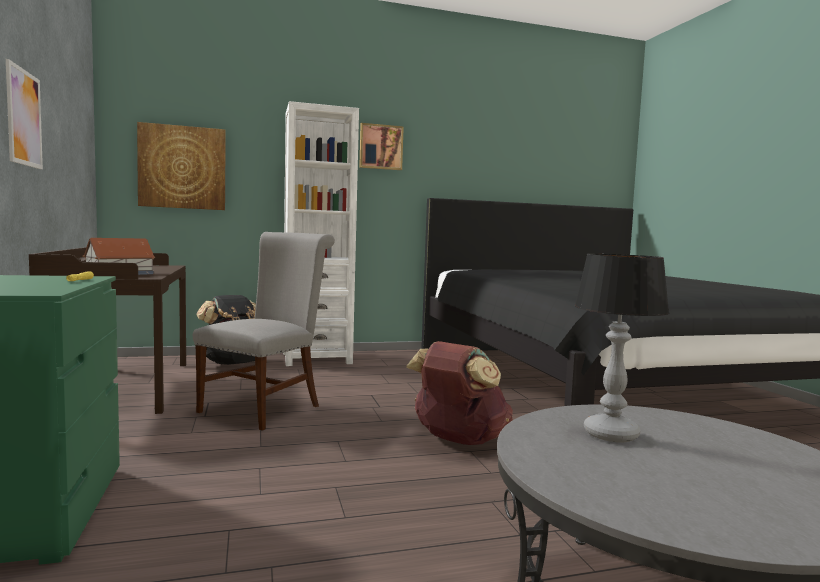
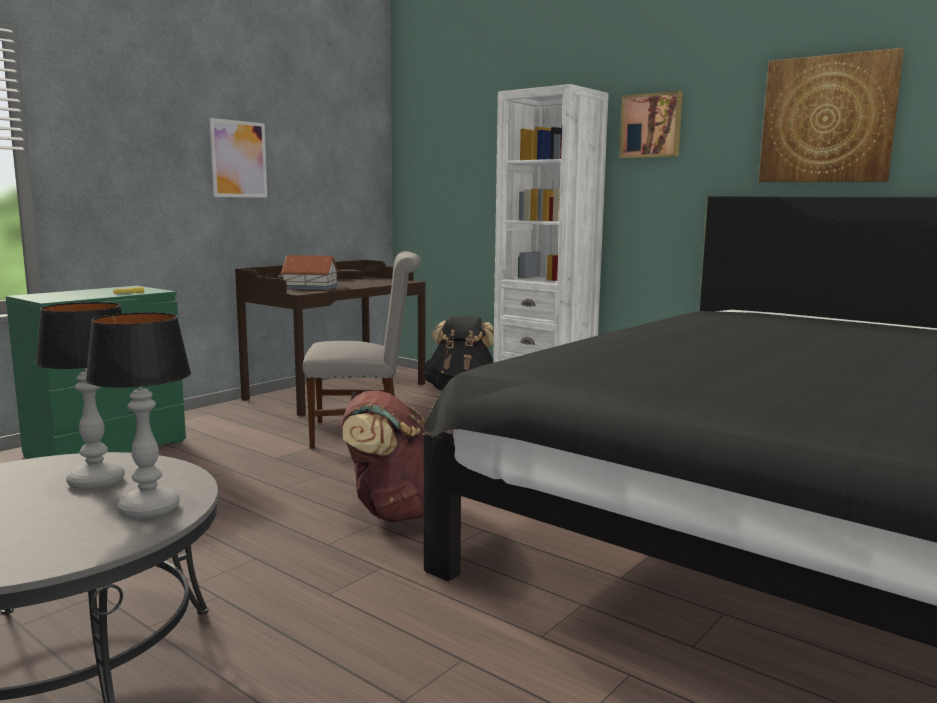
camera: 55 degrees right, 5 degrees up
picture [137,122,226,210] -> picture moved to [758,48,904,182]
none -> table lamp [85,312,191,519]

